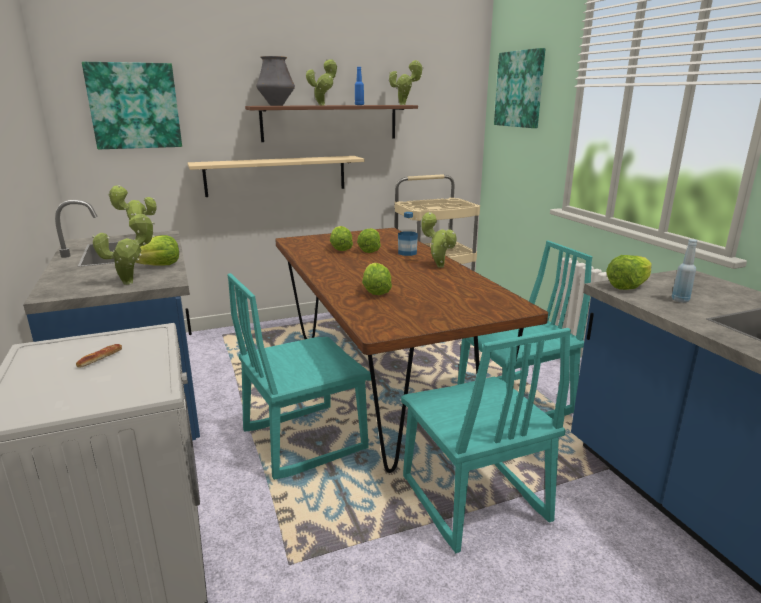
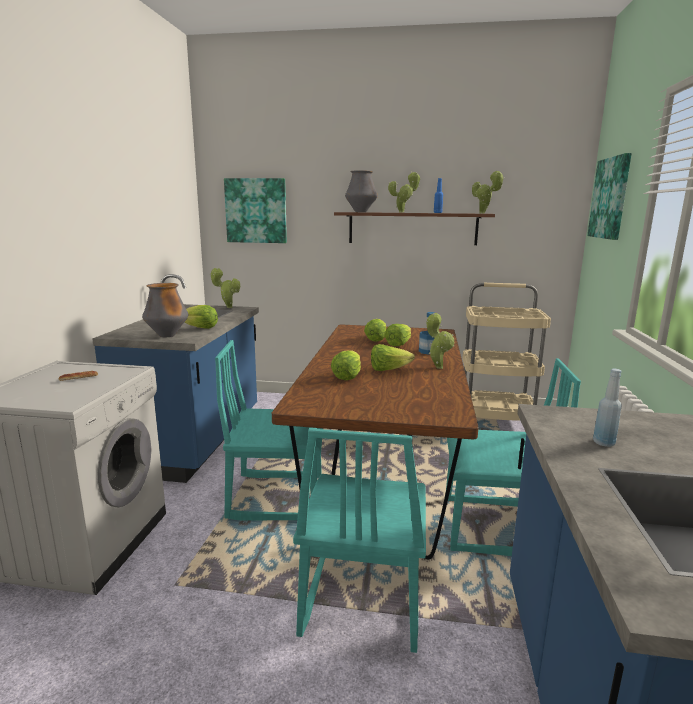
camera: 30 degrees right, 5 degrees down
potted plant [92,213,155,285] -> vase [142,283,188,337]
beige shelf [188,156,364,197] -> none
lettuce [606,255,652,290] -> lettuce moved to [371,344,415,371]

